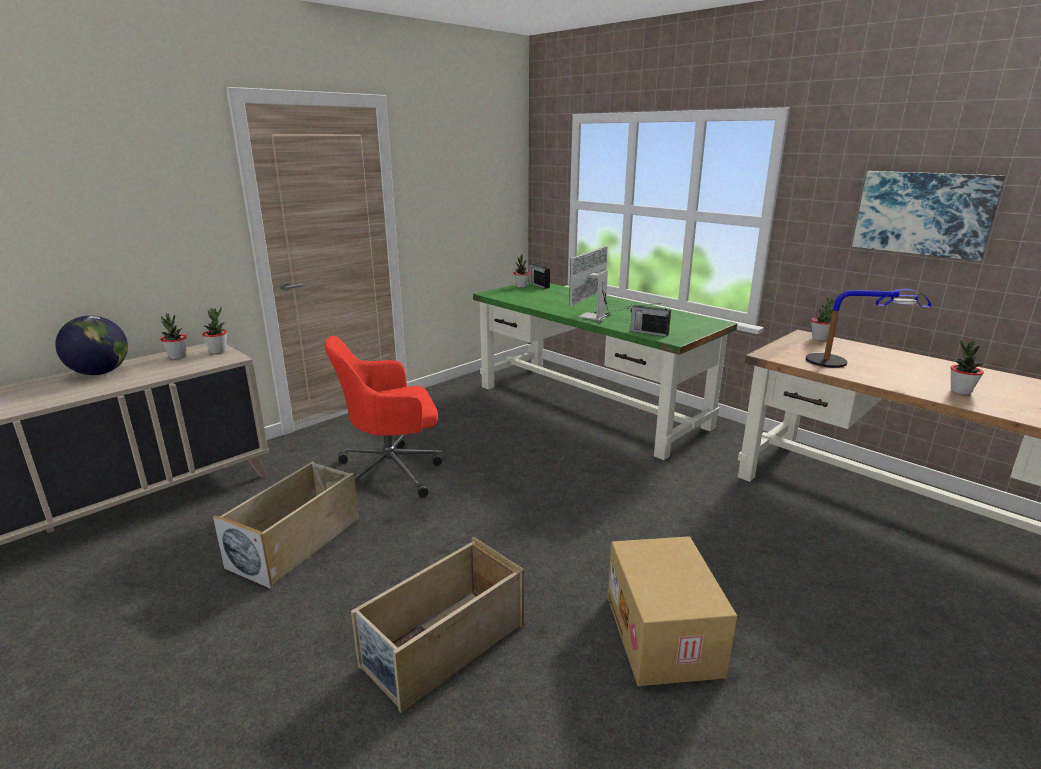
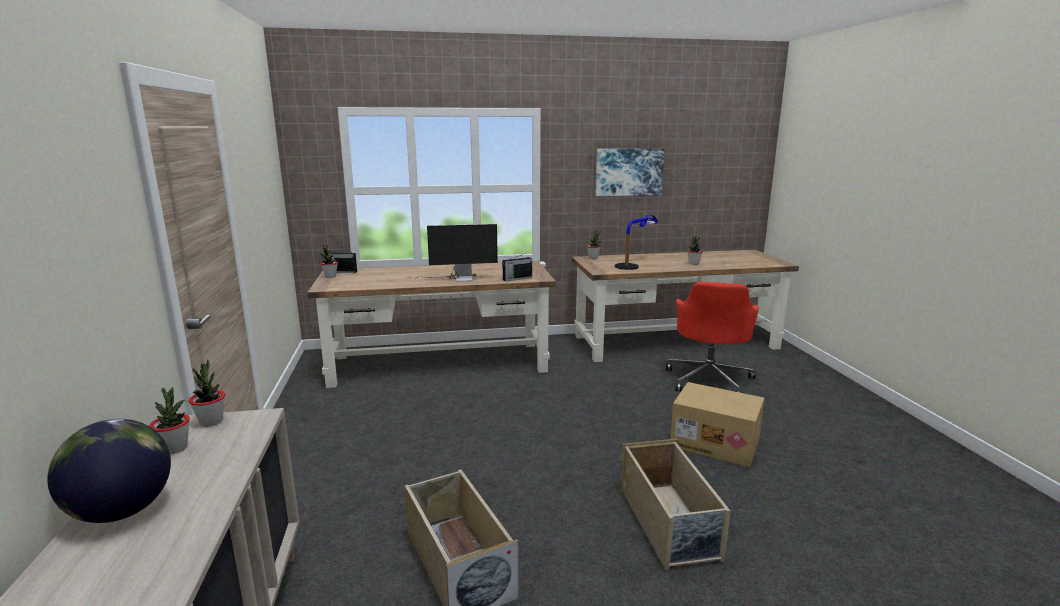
camera: 55 degrees left, 5 degrees down
red office chair [324,336,442,498] -> red office chair moved to [666,281,759,393]
green desk [473,282,738,460] -> brown desk [307,261,556,388]
monitor [569,246,631,323] -> monitor turned 75 degrees counterclockwise [406,224,498,282]

